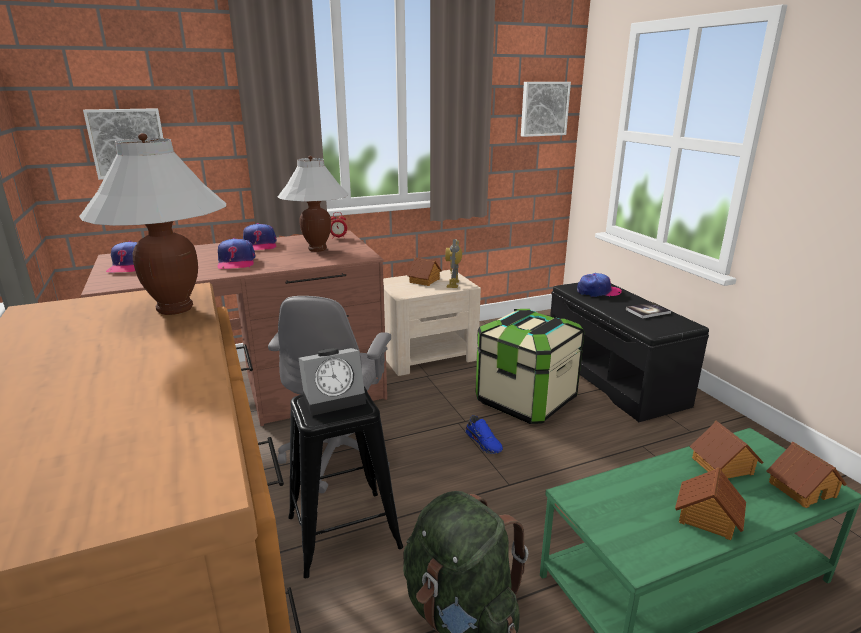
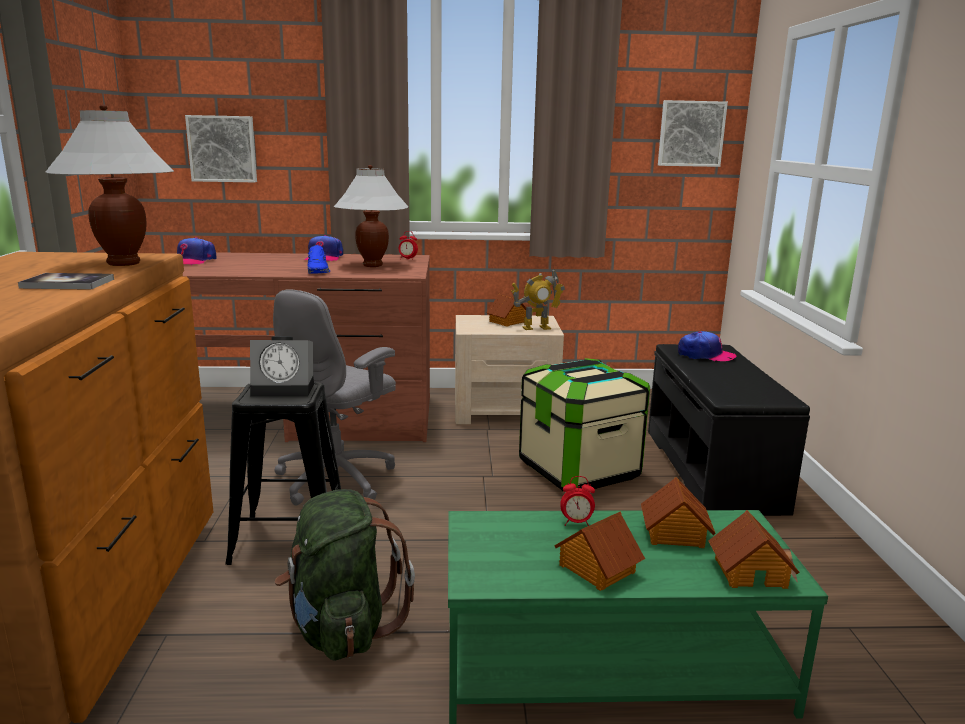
camera: 20 degrees right, 5 degrees down
cap [217,238,255,269] -> none
toy robot [445,239,462,288] -> toy robot turned 135 degrees counterclockwise [511,269,565,330]
blue shoe [465,415,503,454] -> blue shoe moved to [308,245,330,274]
book [626,302,671,319] -> book moved to [18,273,114,290]
none -> alarm clock [560,476,595,526]

